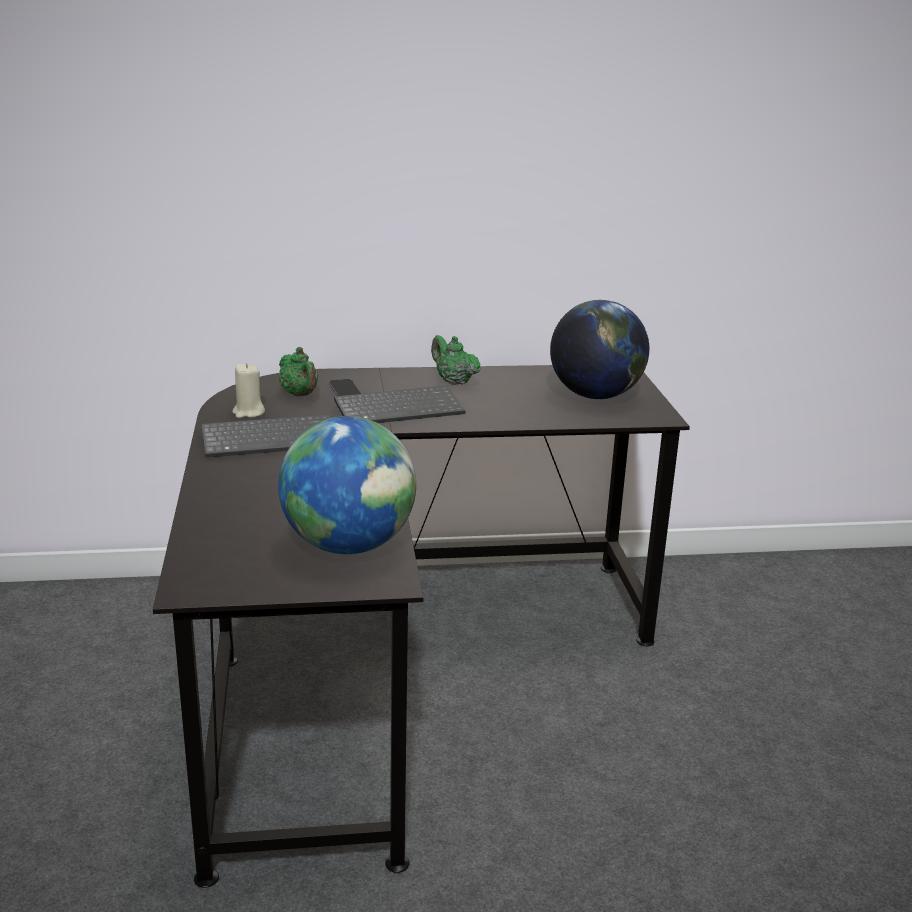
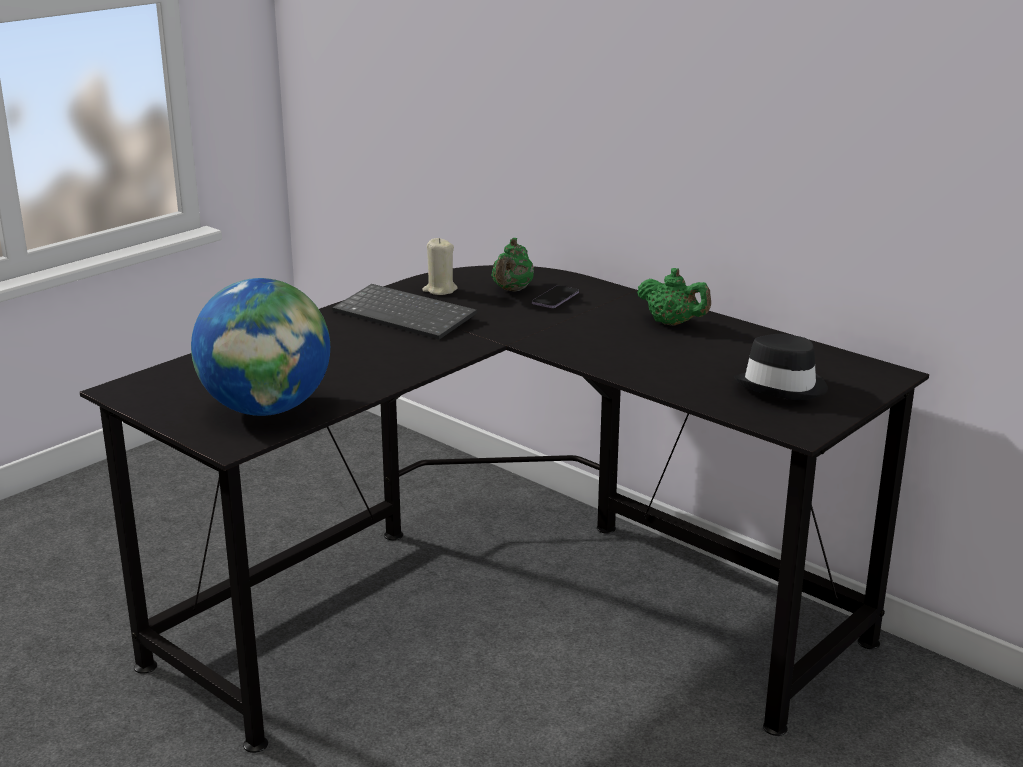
camera: 50 degrees right, 0 degrees up
keyboard [334,386,466,423] -> none
green teapot [431,335,481,385] -> green teapot turned 120 degrees clockwise [637,268,711,326]
globe [550,300,650,399] -> black hat [734,334,828,400]

